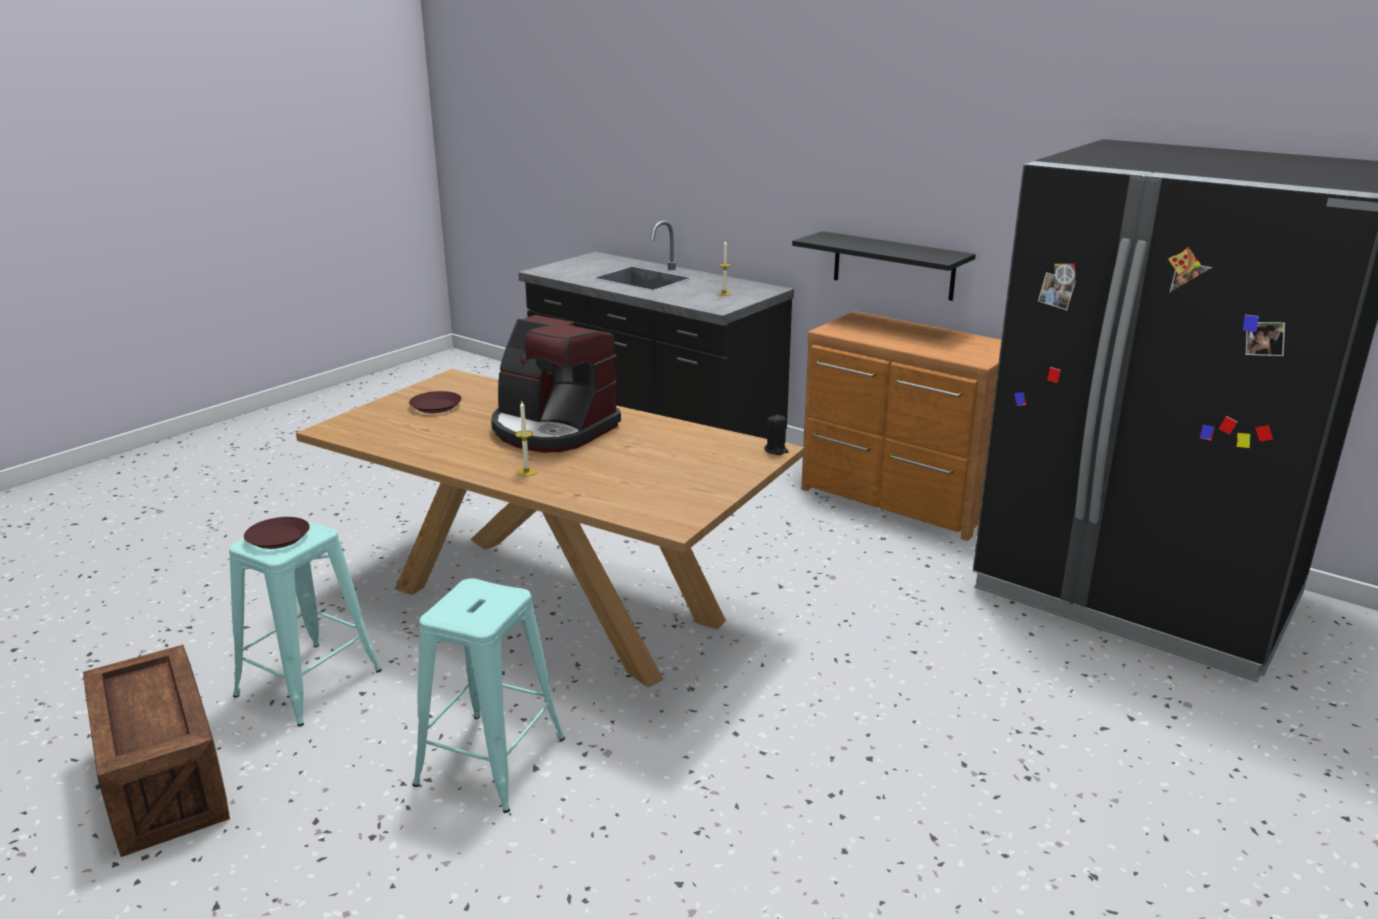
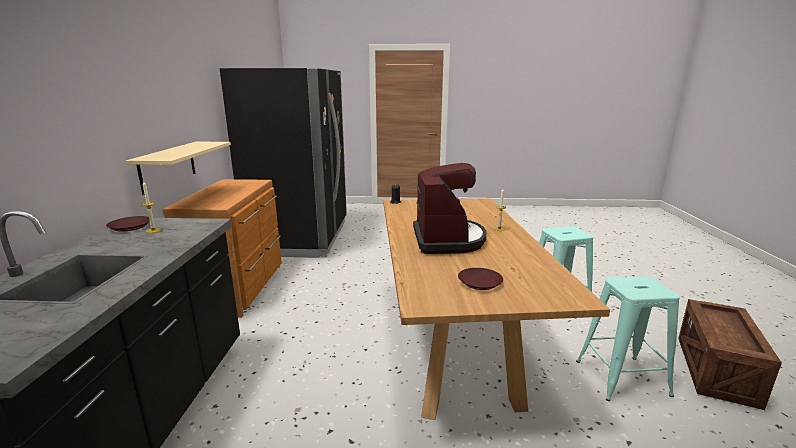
camera: 125 degrees left, 5 degrees down
brown plate [244,517,310,549] -> brown plate moved to [106,216,150,232]
black shelf [792,231,976,301] -> beige shelf [126,142,231,195]

